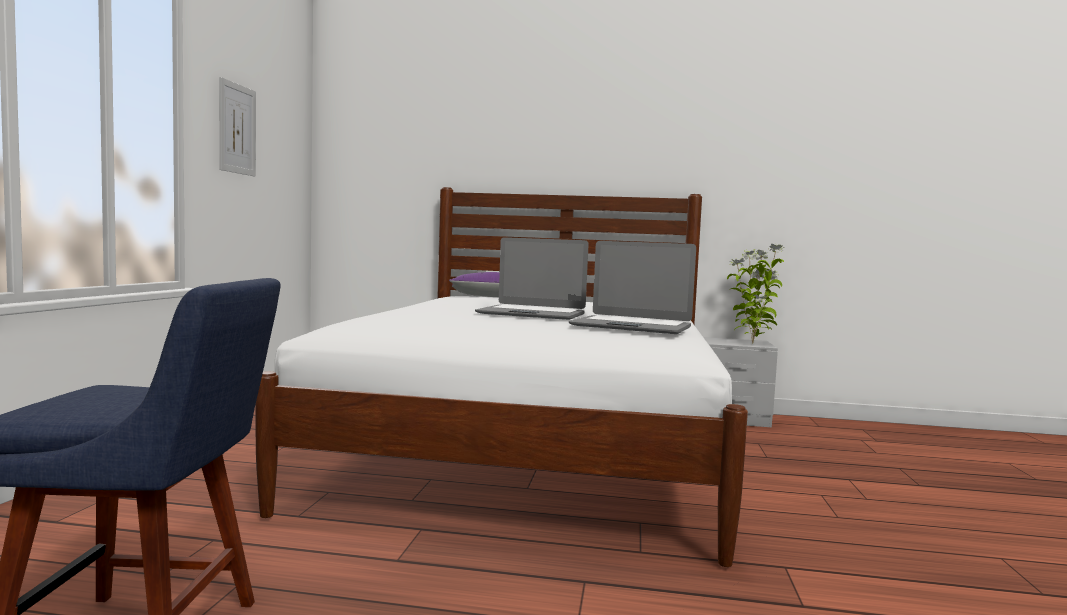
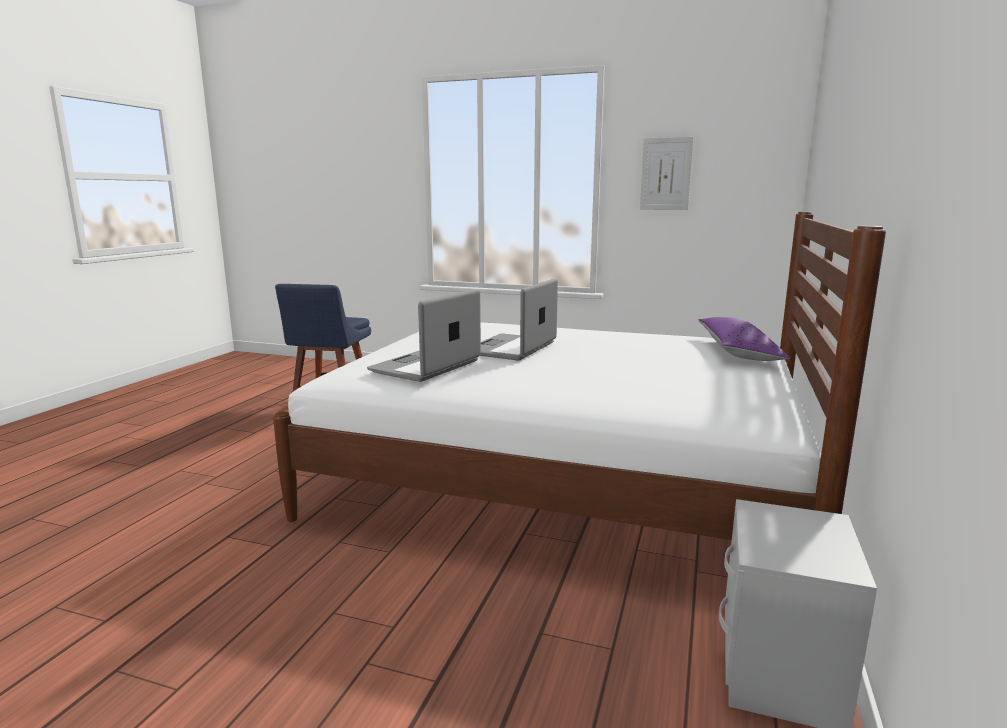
camera: 100 degrees right, 10 degrees up
potted plant [727,243,785,344] -> none

